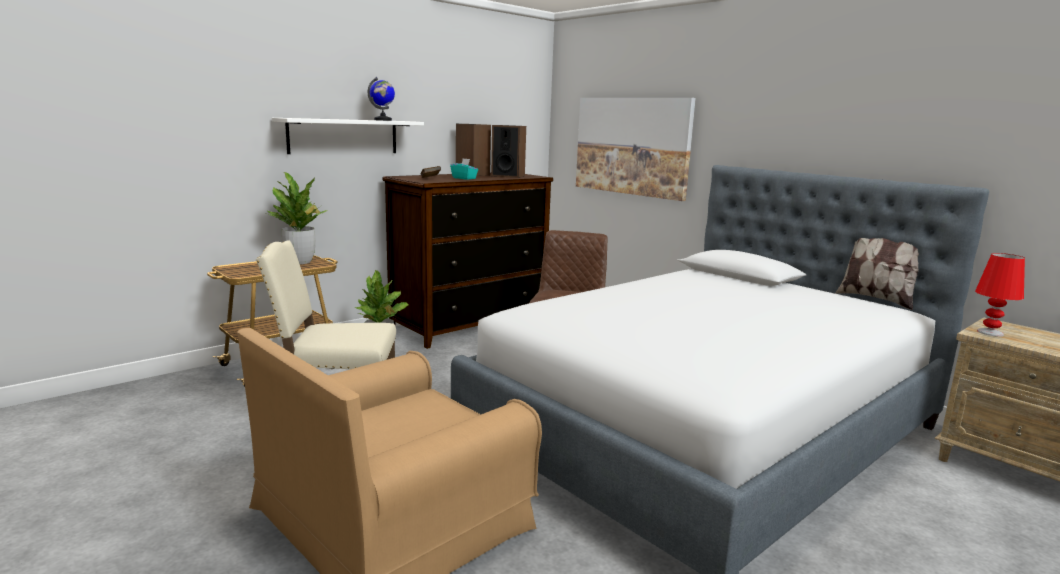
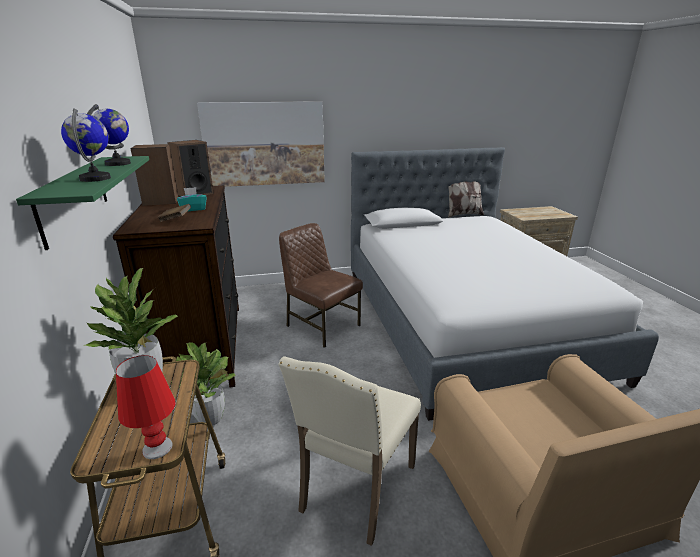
camera: 60 degrees left, 10 degrees up
white shelf [272,118,424,154] -> green shelf [16,156,149,250]
red table lamp [975,253,1025,337] -> red table lamp moved to [116,355,176,459]
none -> globe [61,108,111,182]

